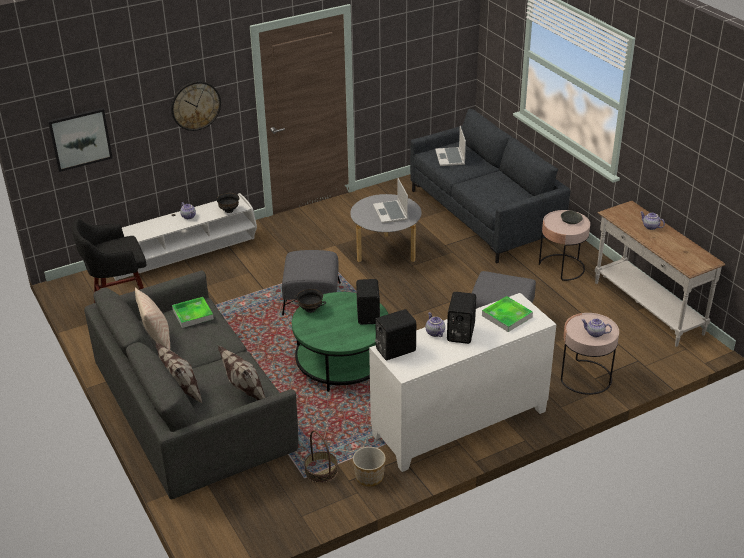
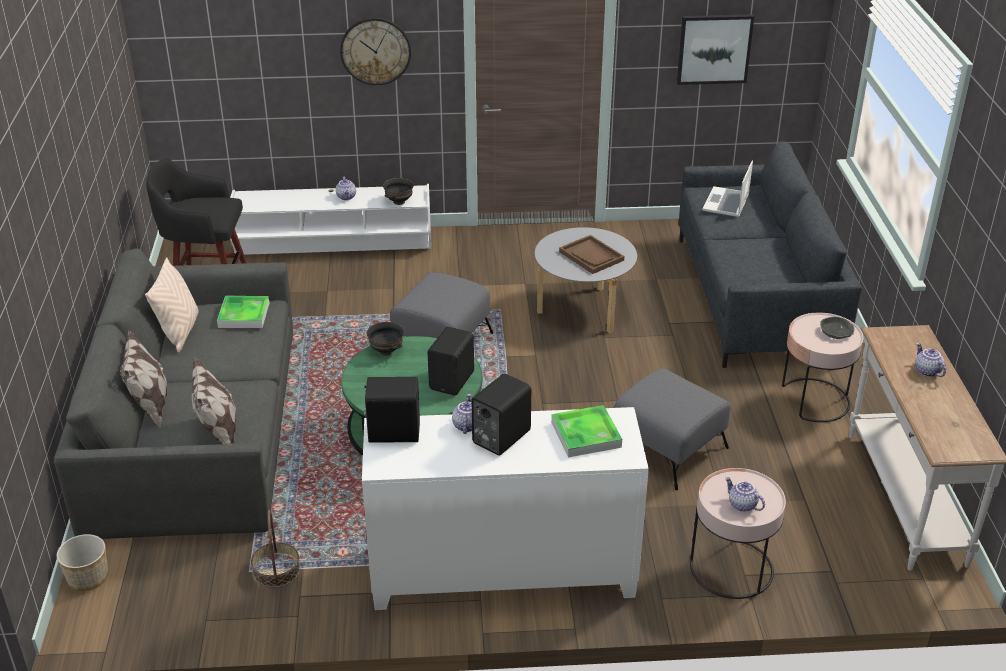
camera: 25 degrees right, 0 degrees up
picture [48,108,112,172] -> picture moved to [677,14,754,85]
planter [353,447,386,486] -> planter moved to [57,534,108,591]
laptop [373,178,408,223] -> brown tray [559,235,624,274]

